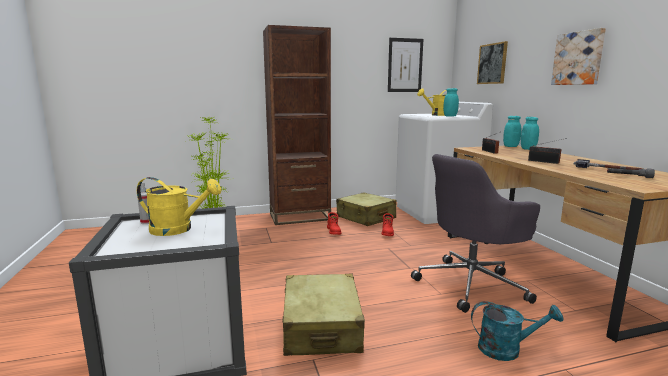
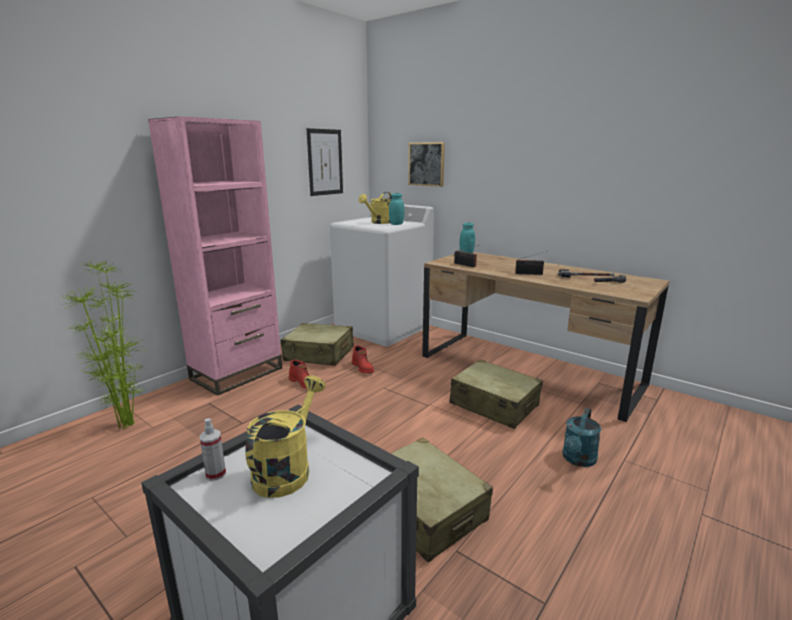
camera: 35 degrees left, 5 degrees up
yellow watering can [137,177,222,236] -> yellow watering can turned 45 degrees counterclockwise [245,375,326,498]
brown bookcase [263,25,331,225] -> pink bookcase [148,116,282,396]
grey office chair [411,154,540,313] -> beige suitcase [449,359,543,429]
turquoise watering can [471,301,564,361] -> turquoise watering can turned 150 degrees clockwise [562,408,601,467]
turquoise jar [521,117,539,150] -> none
picture [551,28,606,85] -> none

